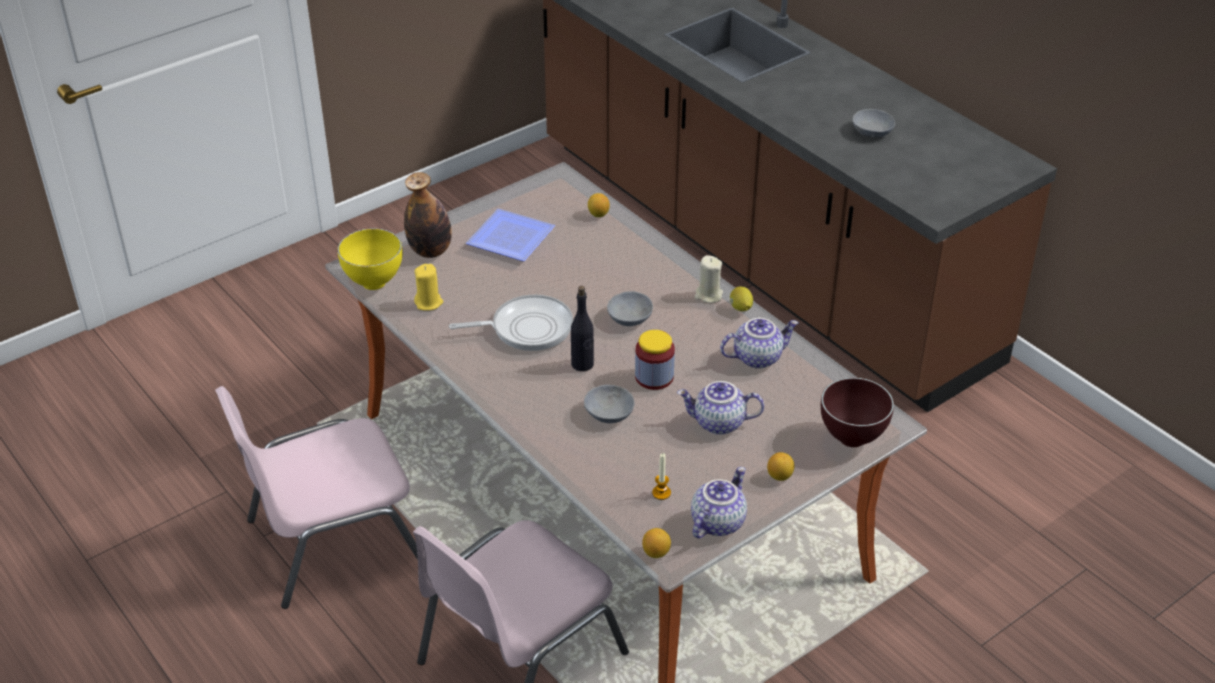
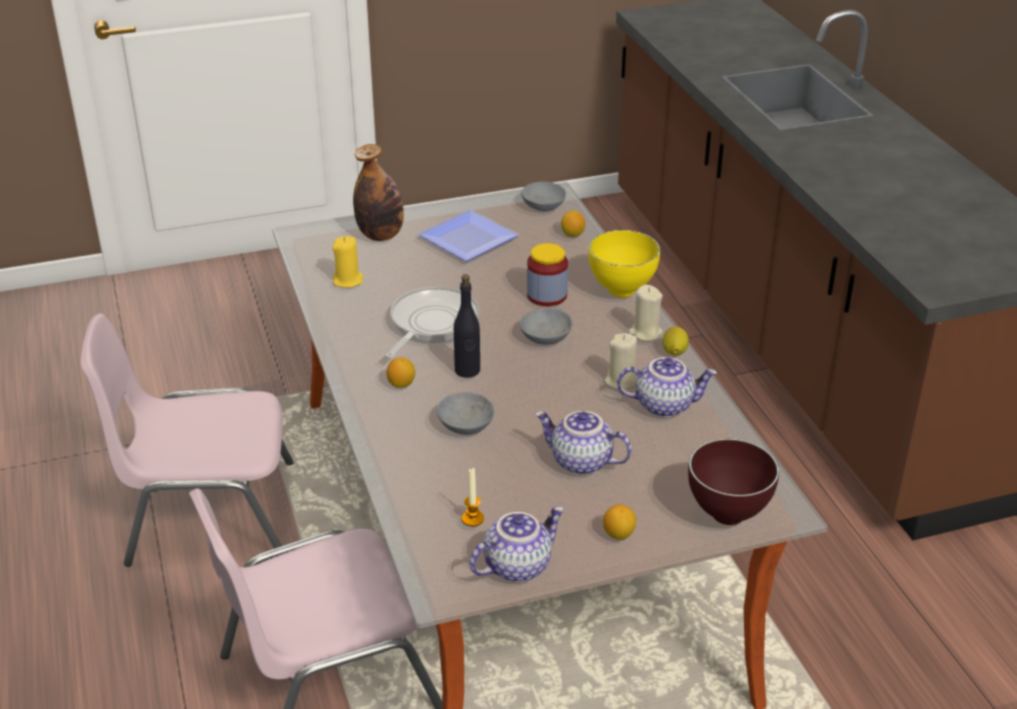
camera: 20 degrees right, 5 degrees down
yellow bowl [337,228,402,290] -> yellow bowl moved to [588,230,660,297]
frying pan [449,295,573,351] -> frying pan turned 75 degrees counterclockwise [385,287,479,359]
jar [635,330,675,390] -> jar moved to [527,243,568,306]
lemon [642,528,671,558] -> lemon moved to [387,357,415,388]
grey bowl [852,109,895,138] -> grey bowl moved to [521,182,566,211]
none -> beige candle [605,333,637,390]

